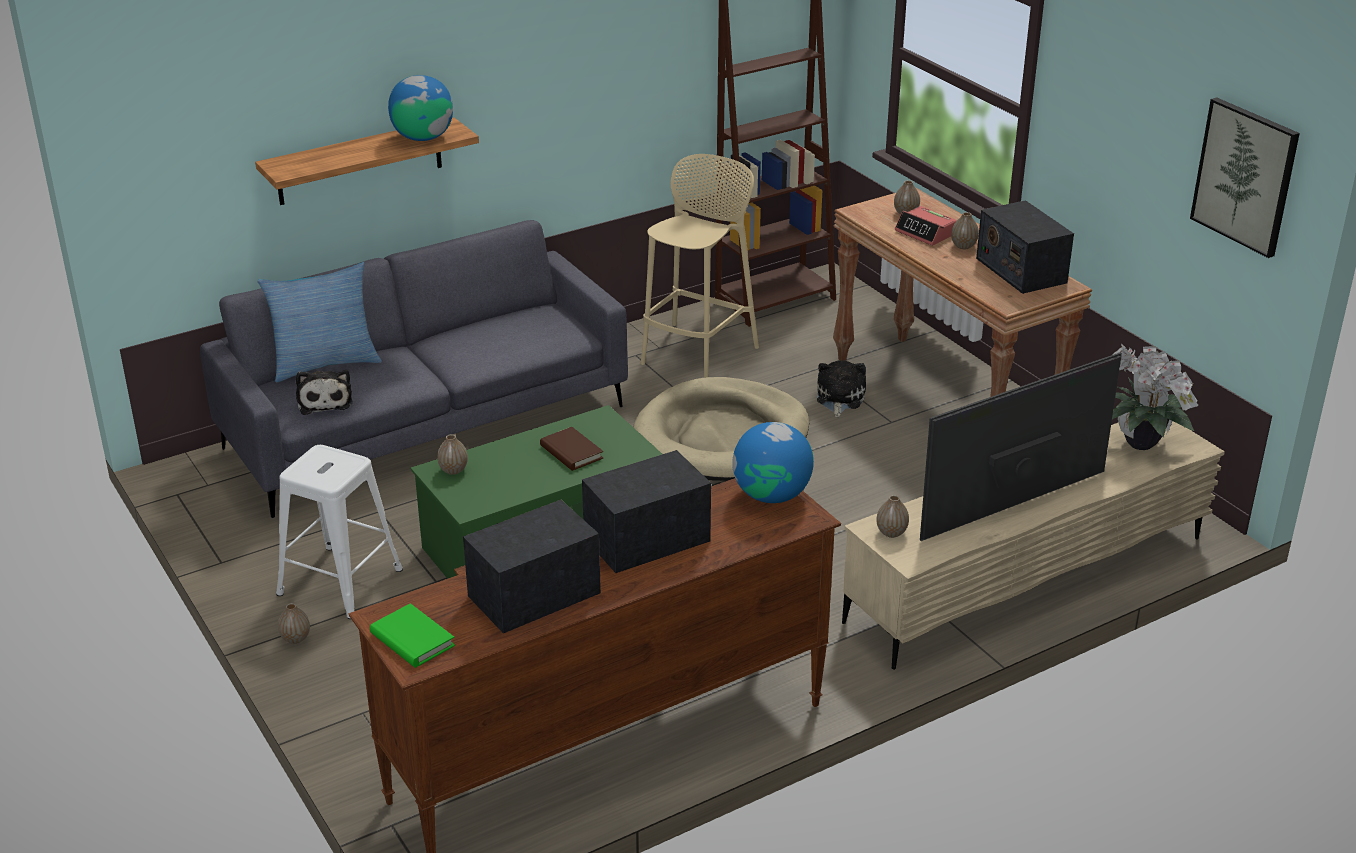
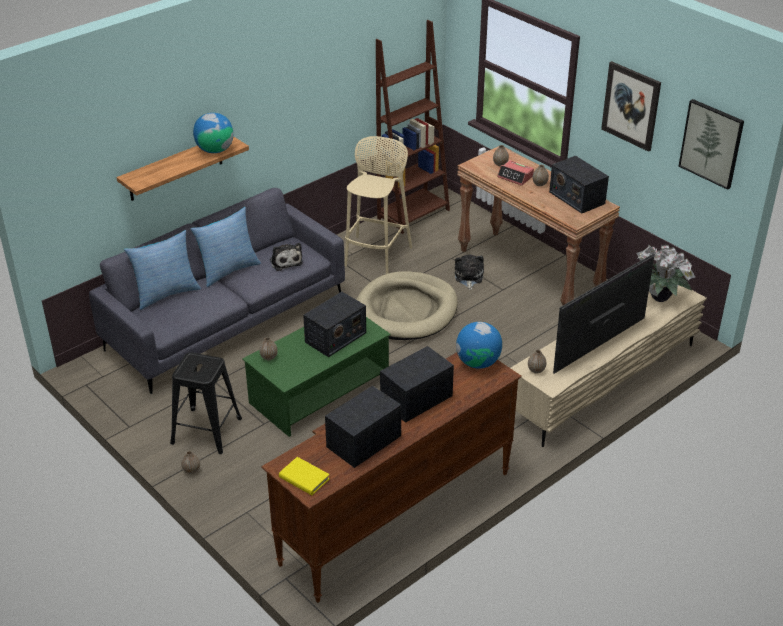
camera: 10 degrees left, 5 degrees up
white stool [276,445,403,619] -> black stool [170,352,242,454]
plush toy [296,370,353,415] -> plush toy moved to [270,243,303,271]
green book [370,603,455,668] -> yellow book [279,457,330,495]
brown book [540,427,603,471] -> radio [303,292,366,357]
none -> pillow [190,207,261,287]
none -> picture [601,61,661,152]

